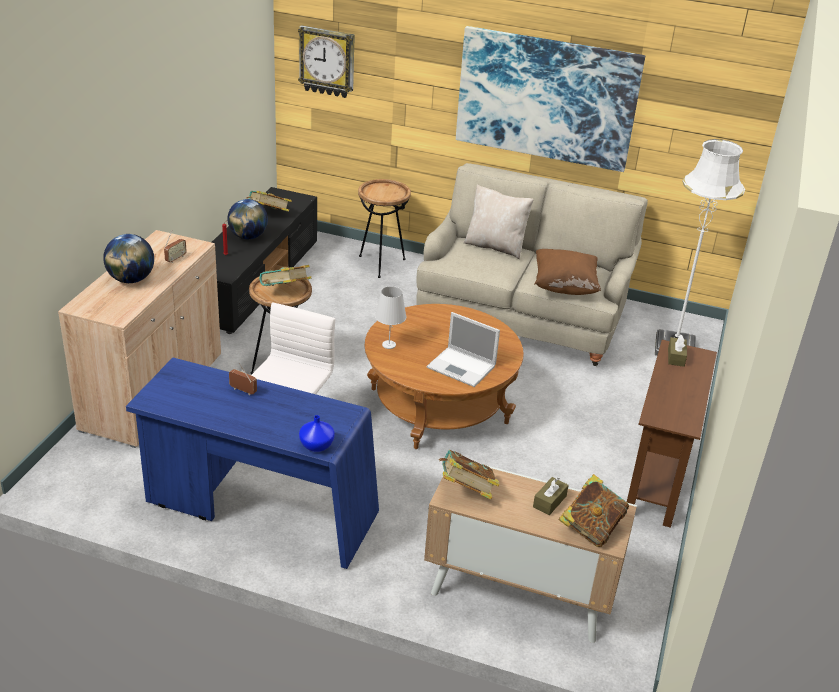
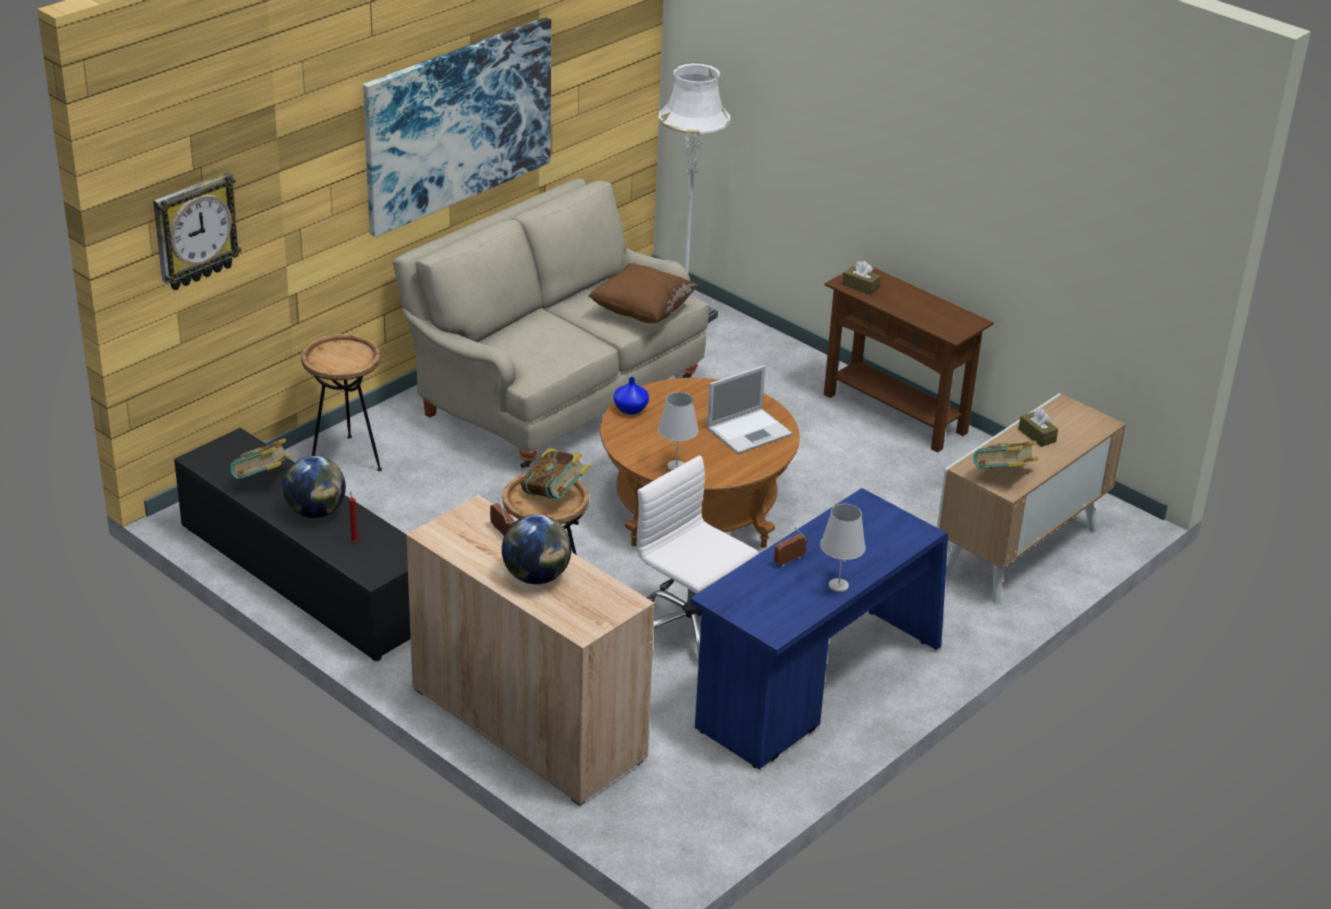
camera: 65 degrees left, 0 degrees up
blue vase [299,415,335,452] -> blue vase moved to [614,377,649,415]
beige pillow [464,185,534,259] -> none
book [558,474,629,547] -> none
none -> white table lamp [820,504,866,592]

